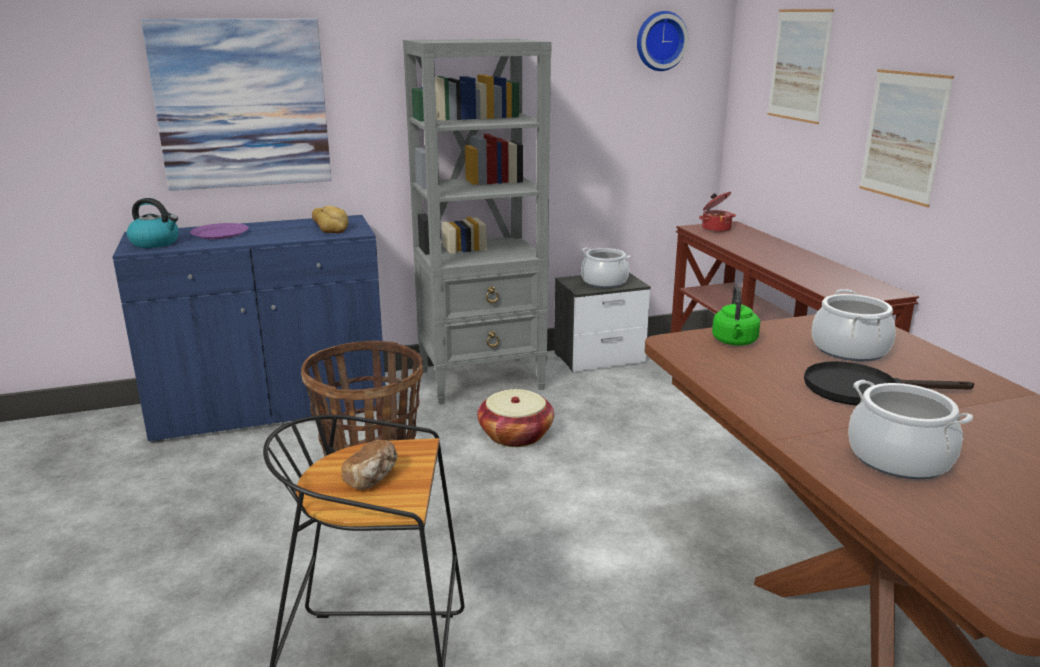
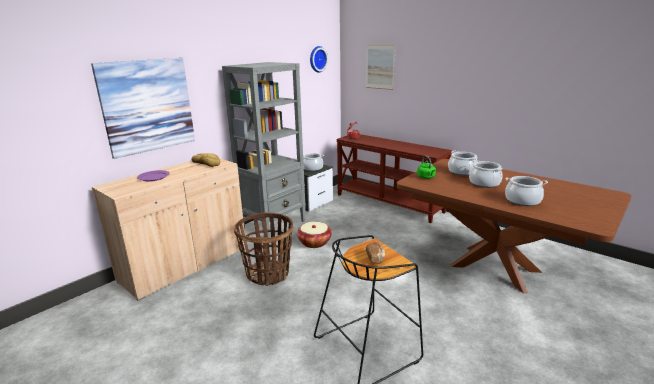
camera: 30 degrees left, 0 degrees up
blue cabinet [112,215,386,443] -> beige cabinet [92,158,245,301]
kettle [127,198,179,248] -> none
black frying pan [804,361,974,405] -> cooking pot [469,160,503,188]
picture [859,69,954,207] -> none

